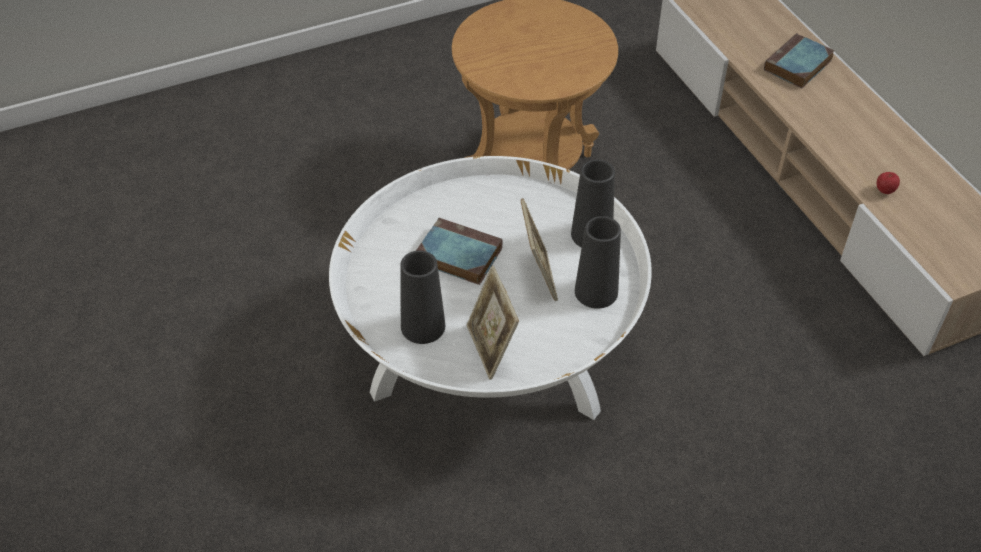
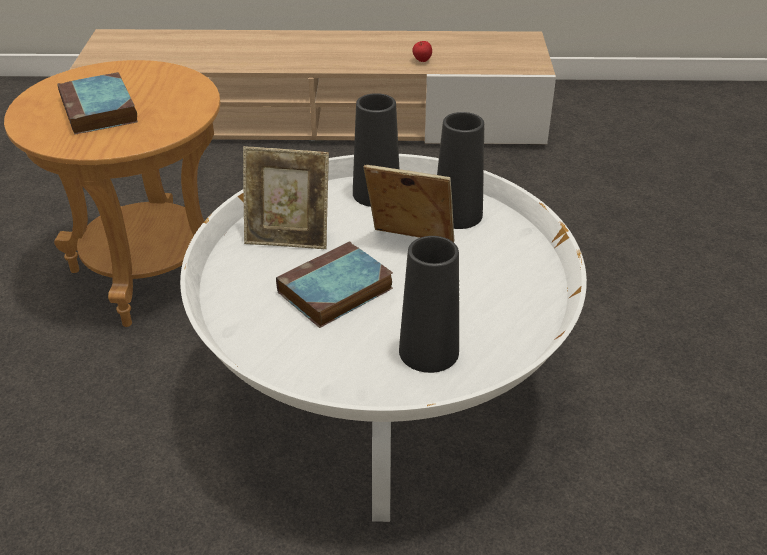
camera: 65 degrees left, 10 degrees down
picture frame [467,266,519,380] -> picture frame moved to [243,146,329,249]
book [764,33,835,88] -> book moved to [57,72,138,135]

